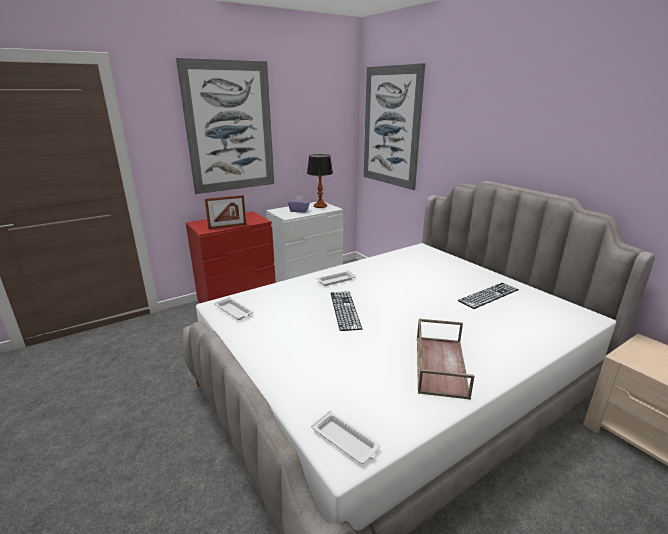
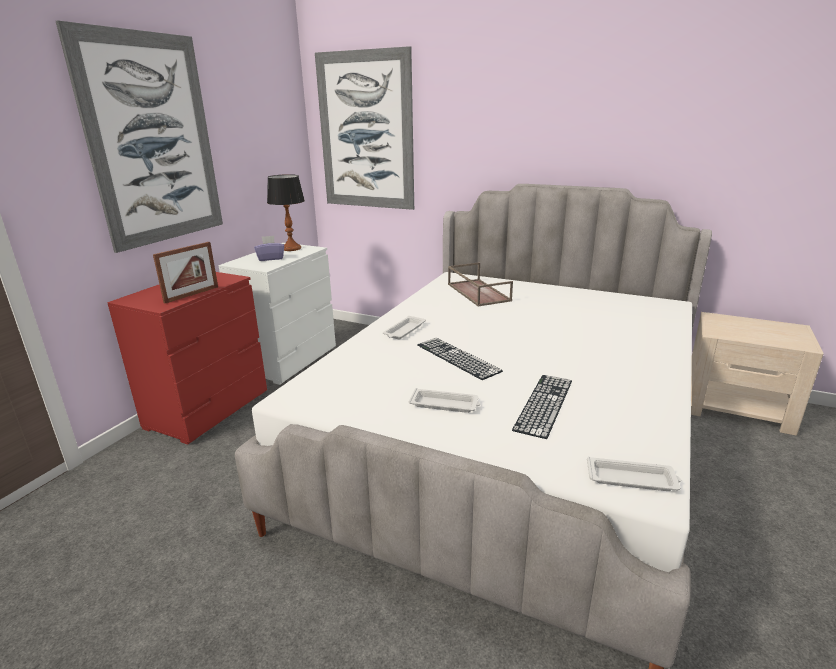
camera: 30 degrees left, 0 degrees up
white tray [214,297,253,320] -> white tray moved to [409,388,480,413]
brown tray [417,318,474,400] -> brown tray moved to [448,262,513,307]
keyboard [458,283,519,309] -> keyboard moved to [512,375,572,439]

